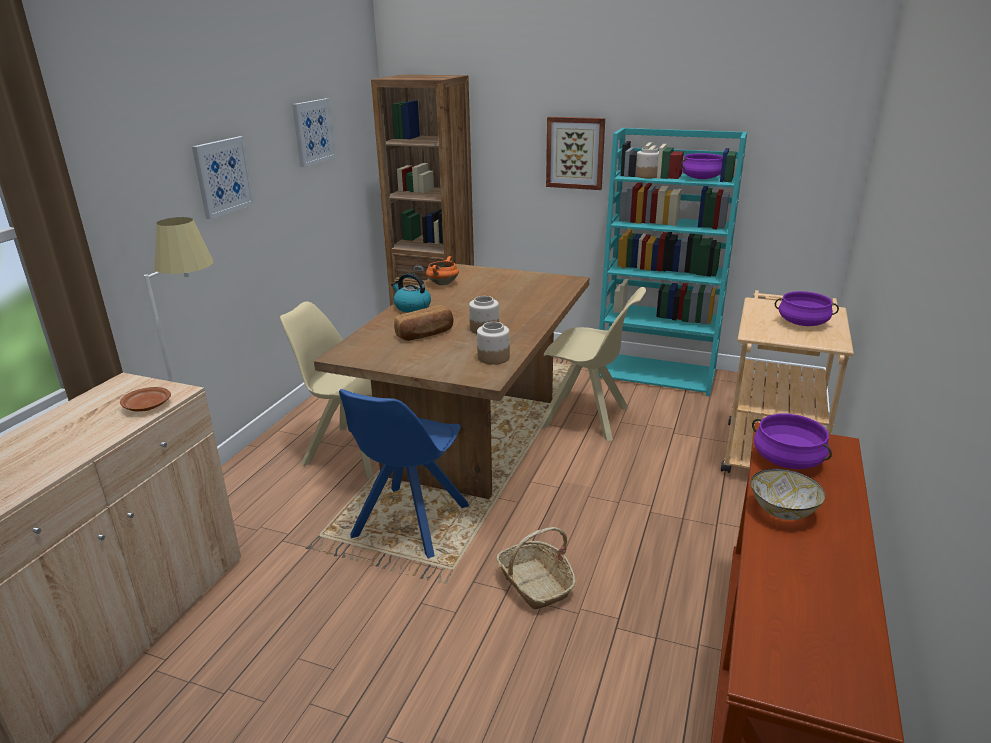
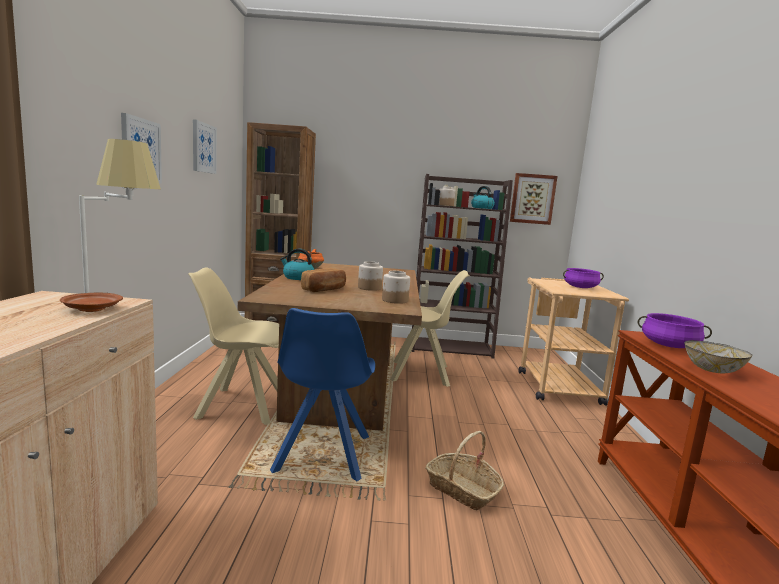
camera: 20 degrees left, 15 degrees down
picture [546,117,605,190] -> picture moved to [510,173,557,225]
turquoise bookcase [599,128,747,396] -> brown bookcase [412,174,513,359]
purple cooking pot [681,153,723,179] -> kettle [471,186,495,209]

